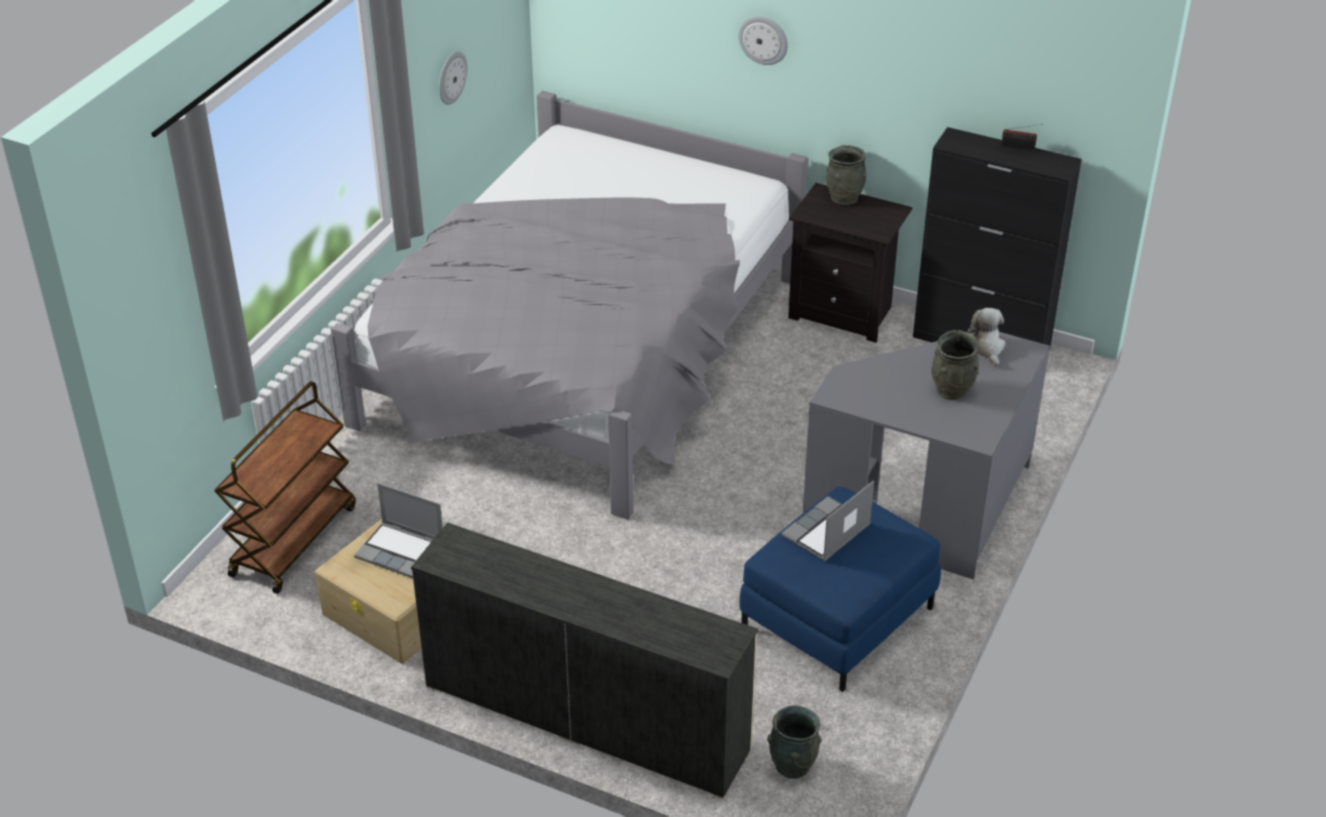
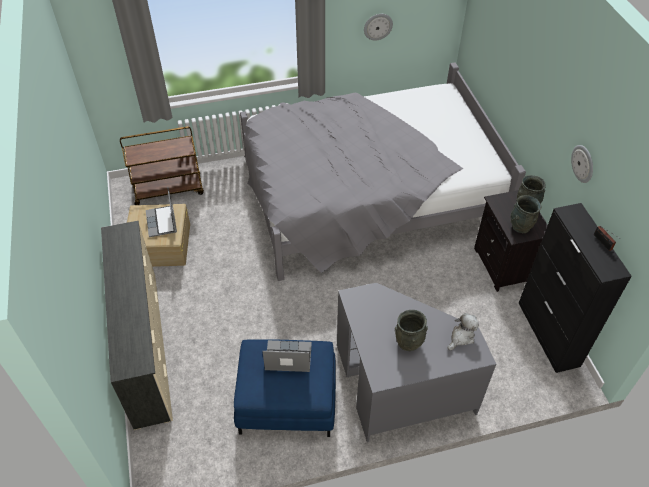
camera: 50 degrees right, 10 degrees up
wall clock [738,16,788,65] -> wall clock moved to [571,145,593,183]
grey vase [767,705,821,779] -> grey vase moved to [510,195,541,233]

